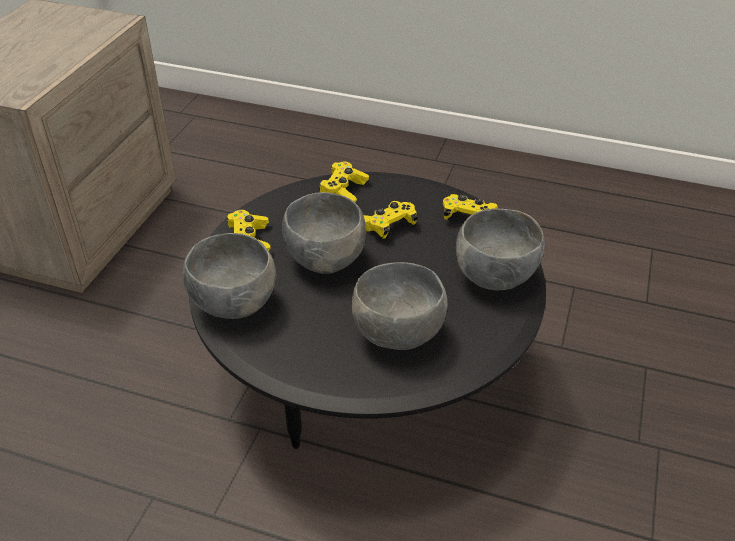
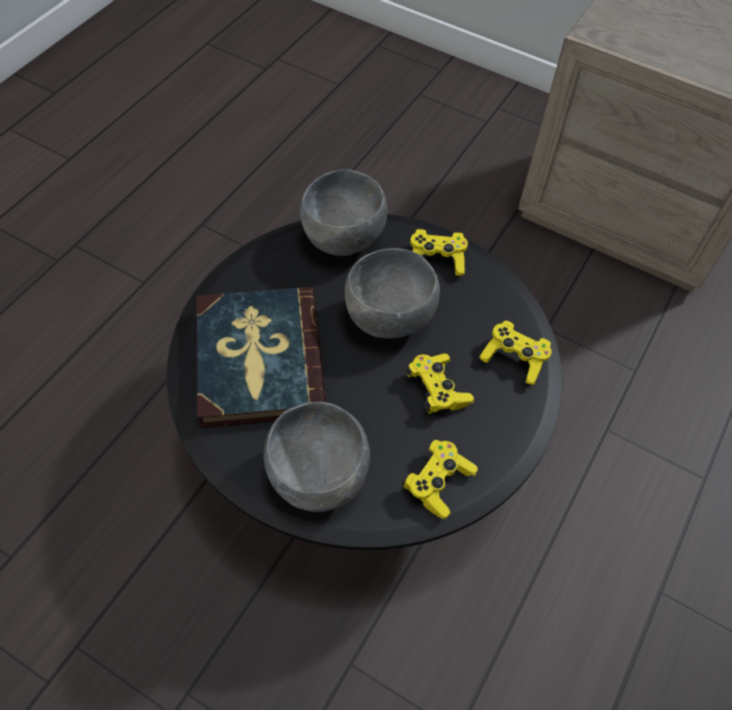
camera: 100 degrees right, 15 degrees up
grey bowl [352,262,447,350] -> book [197,287,326,428]

